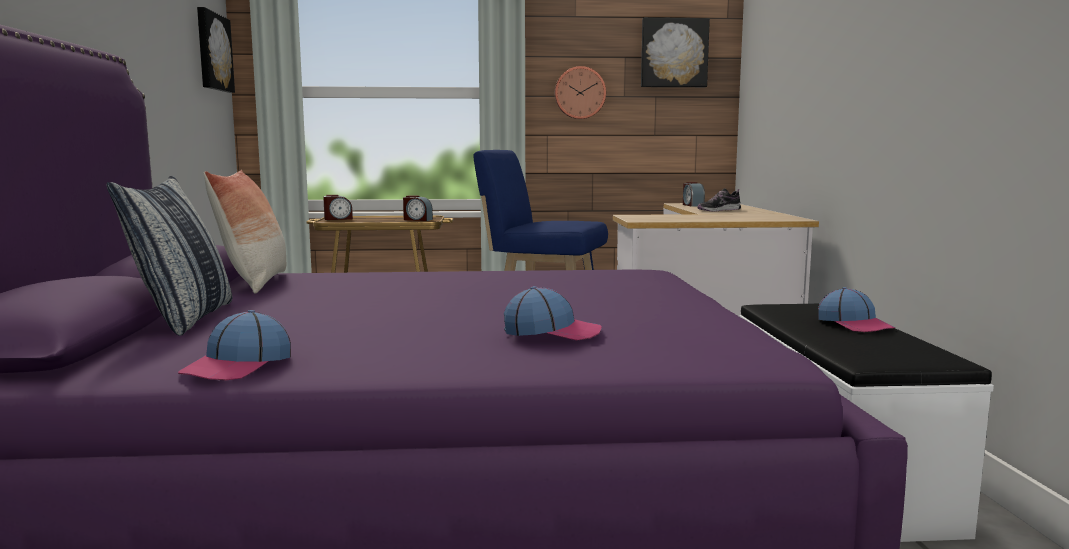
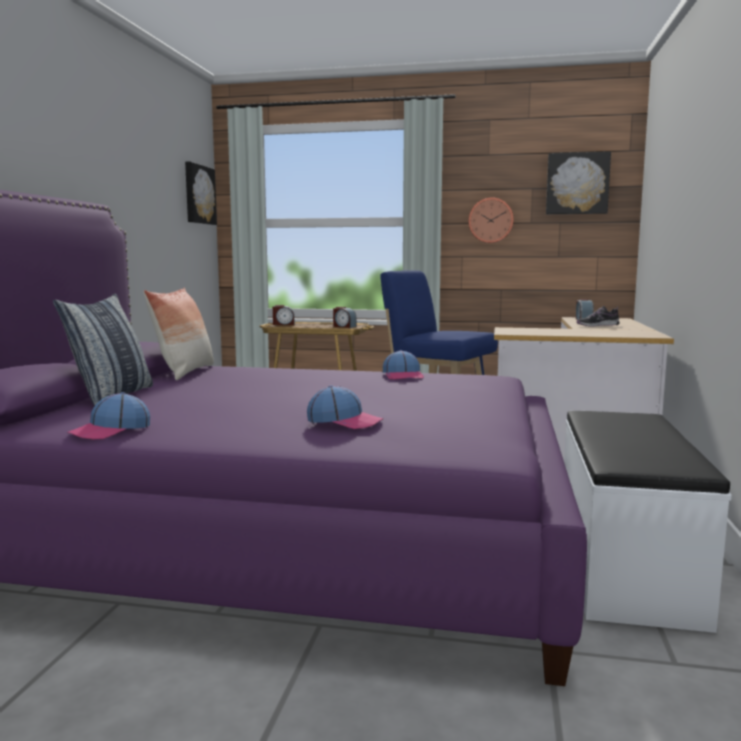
camera: 15 degrees right, 0 degrees up
cap [818,287,895,332] -> cap moved to [383,350,424,380]

